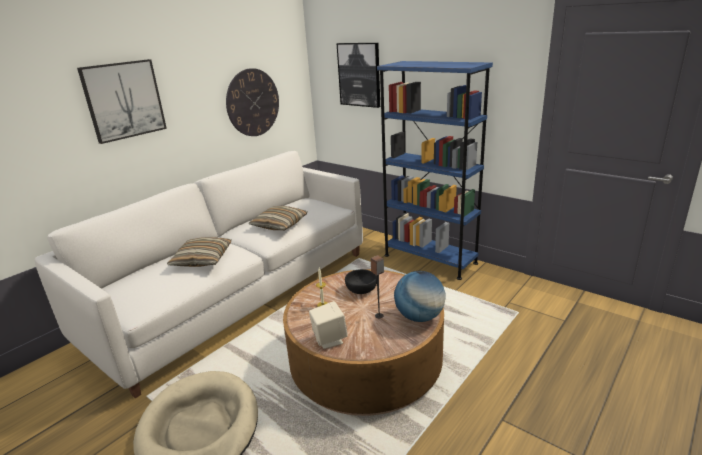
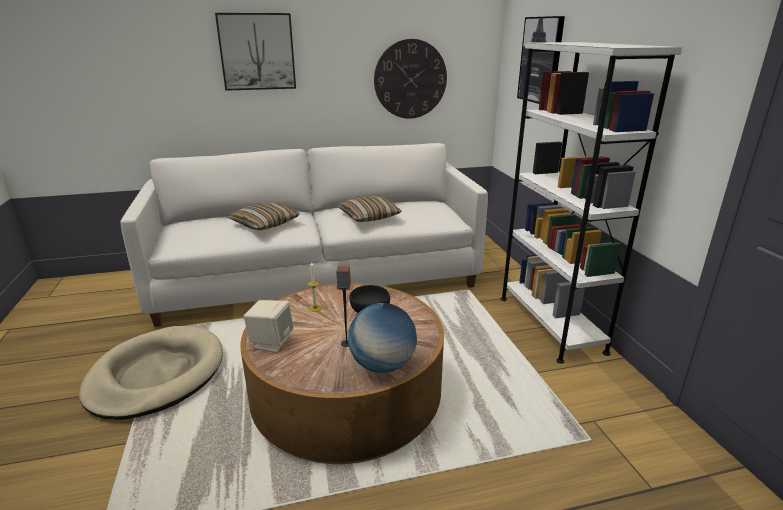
camera: 35 degrees right, 0 degrees up
blue bookcase [377,61,493,280] -> white bookcase [501,42,682,364]

